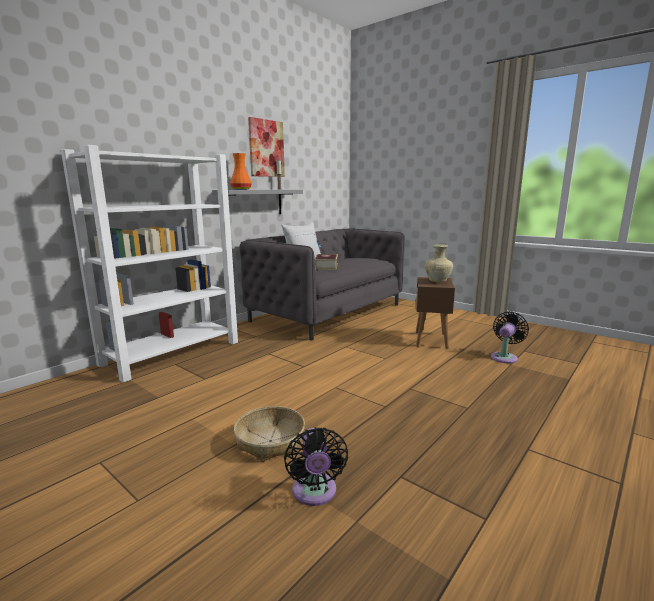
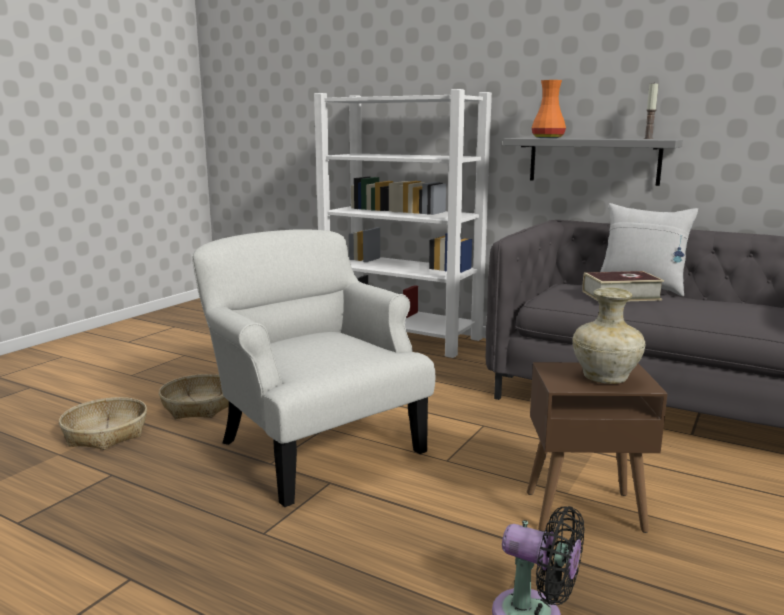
camera: 80 degrees right, 0 degrees up
picture [248,117,285,177] -> none
black fan [284,427,348,506] -> basket [59,397,147,450]
none -> white armchair [192,229,435,507]

